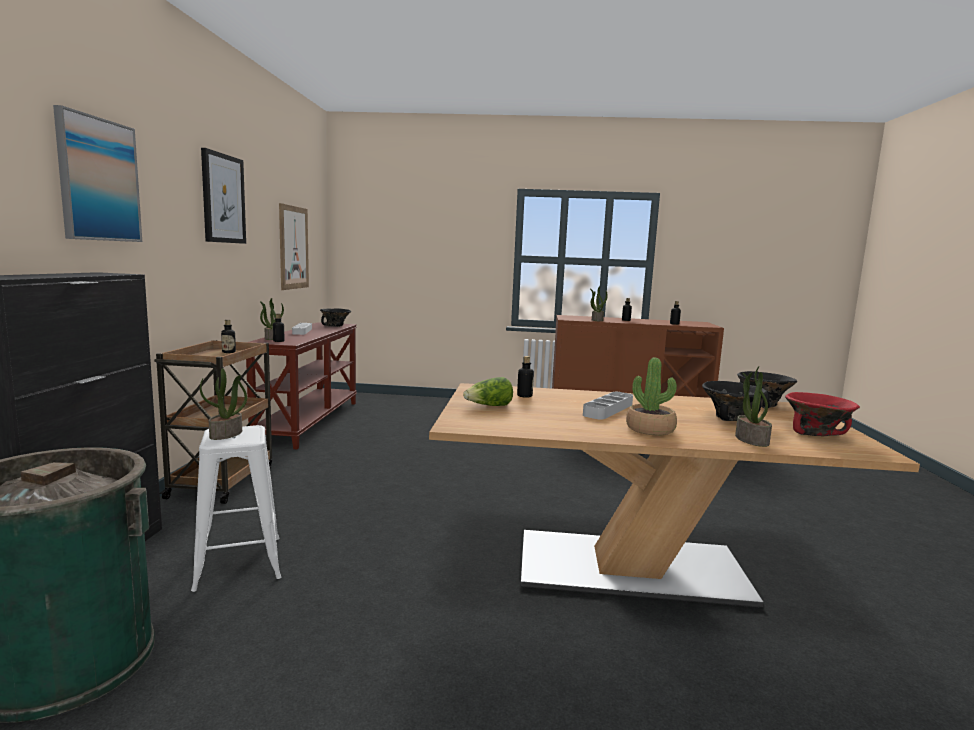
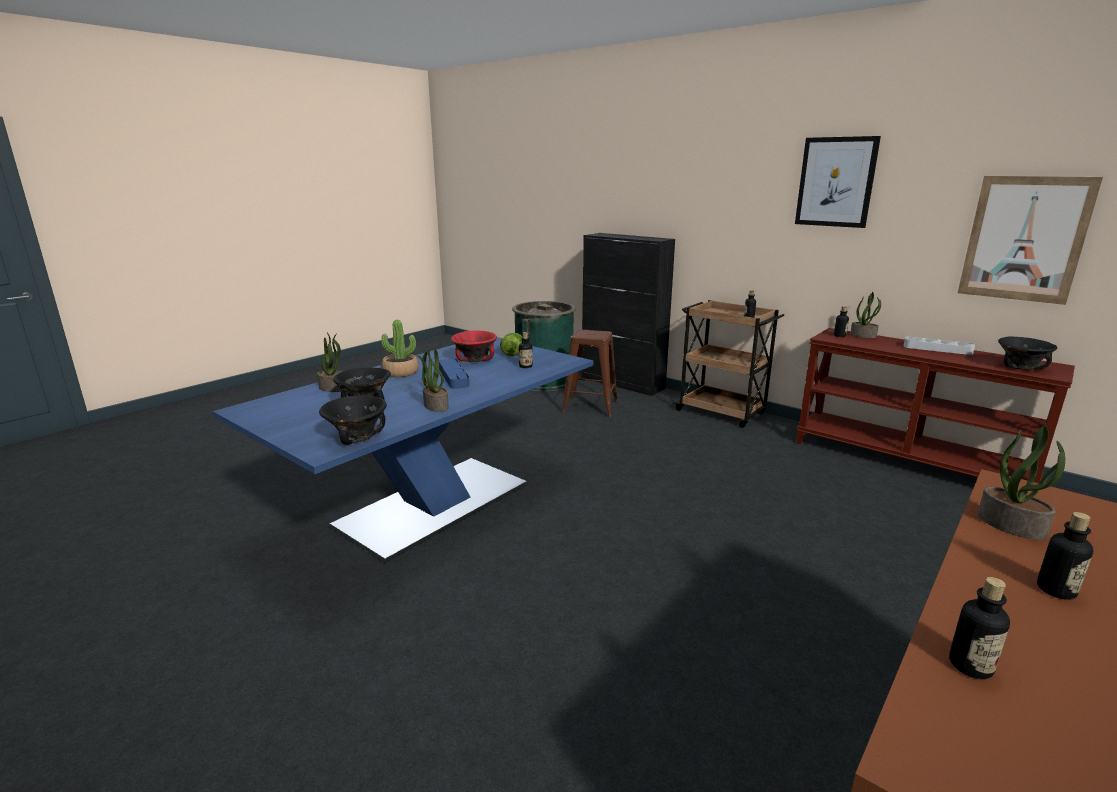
camera: 125 degrees right, 10 degrees up
picture [53,105,142,242] -> none
white stool [191,425,281,592] -> brown stool [562,330,618,417]
potted plant [200,368,247,440] -> potted plant moved to [417,346,449,412]
beige dining table [429,383,920,607] -> blue dining table [213,338,593,562]
grey tray [583,392,633,420] -> blue tray [439,359,470,389]
red bowl [785,392,860,436] -> red bowl moved to [451,331,497,362]

